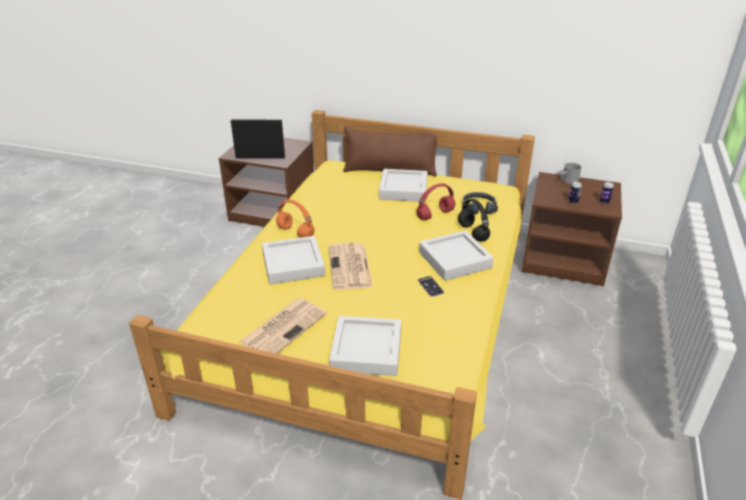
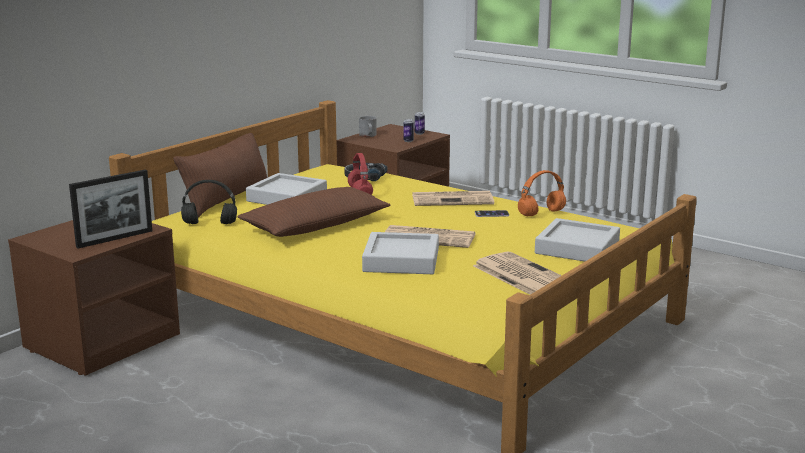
camera: 70 degrees left, 15 degrees down
picture frame [231,120,285,159] -> picture frame turned 150 degrees counterclockwise [69,170,152,249]
orange headphones [276,200,314,238] -> orange headphones moved to [518,170,566,216]
grey tray [419,230,494,281] -> newspaper [412,191,494,206]
black headphones [458,199,490,242] -> black headphones moved to [181,180,237,224]
none -> brown pillow [237,187,391,237]

